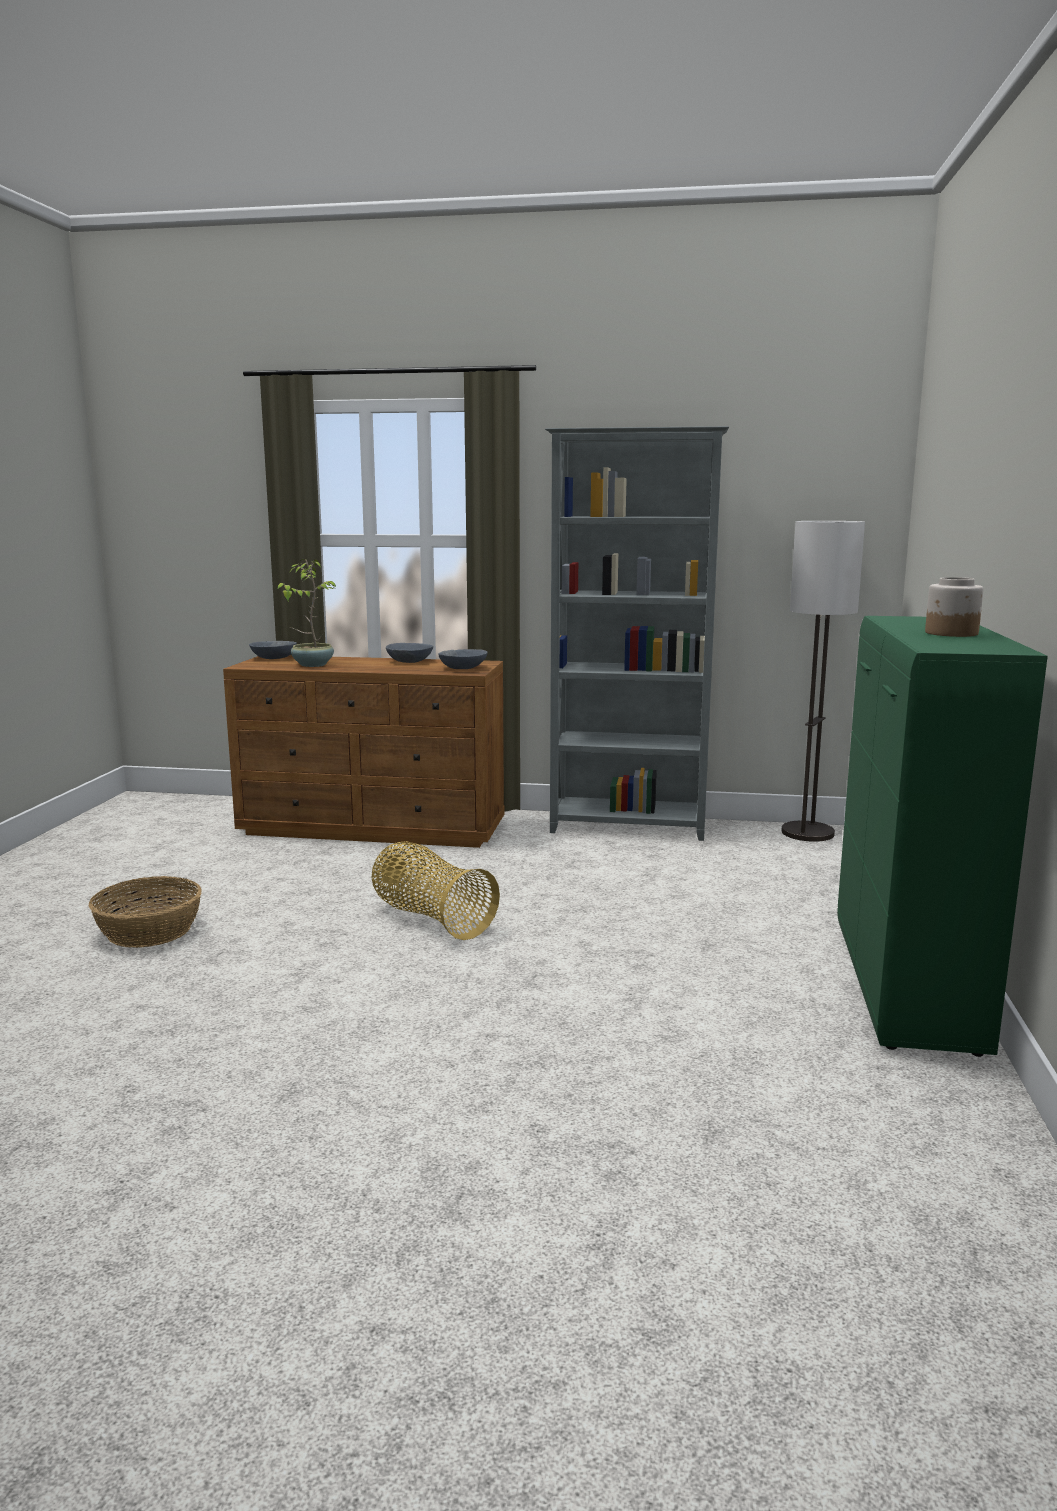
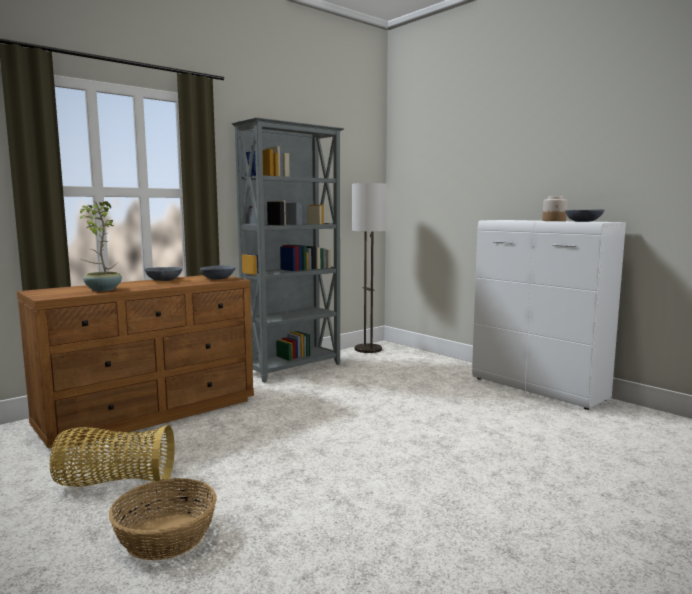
camera: 50 degrees left, 5 degrees down
grey bowl [249,641,297,659] -> grey bowl moved to [566,209,604,222]
basket [372,841,500,940] -> basket moved to [50,425,175,487]
green cabinet [837,616,1048,1057] -> white cabinet [472,220,626,410]

